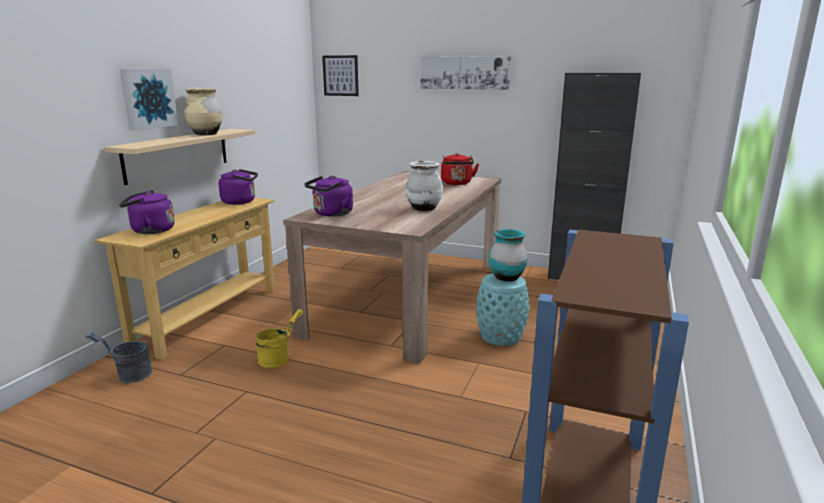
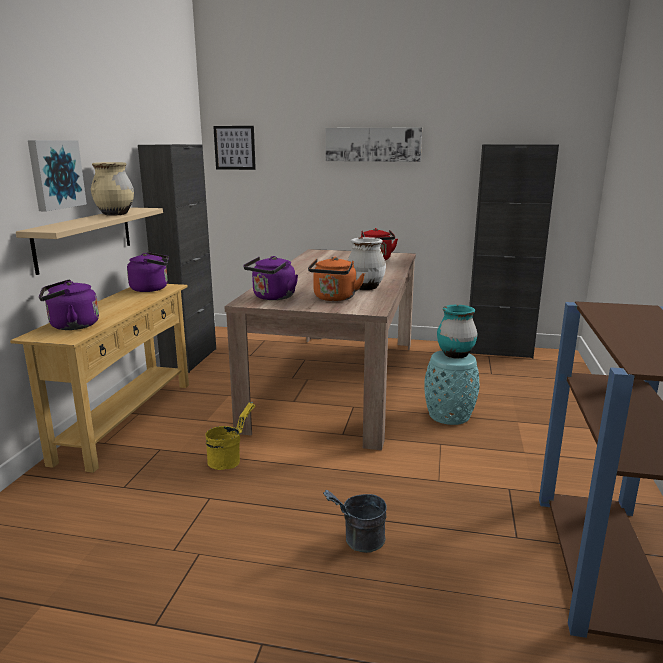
camera: 10 degrees left, 0 degrees up
grey bucket [84,331,152,383] -> grey bucket moved to [323,490,387,553]
none -> black cabinet [138,144,216,373]
none -> orange kettle [308,257,365,301]

